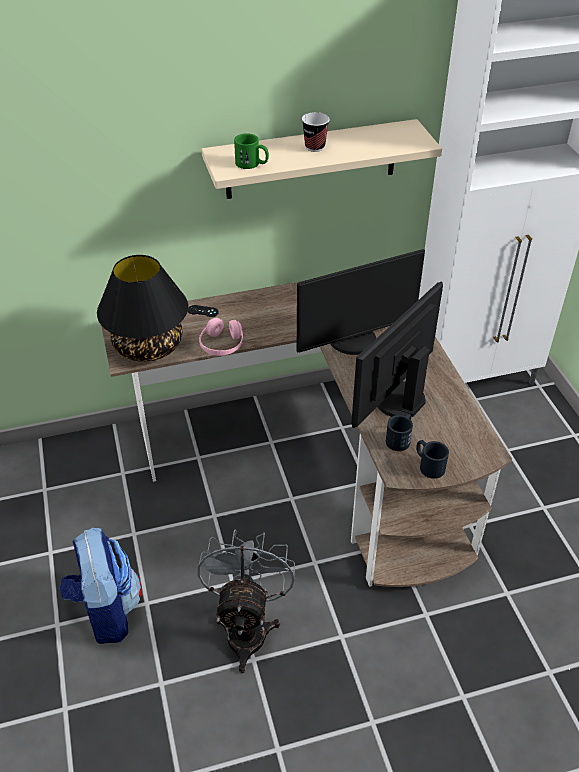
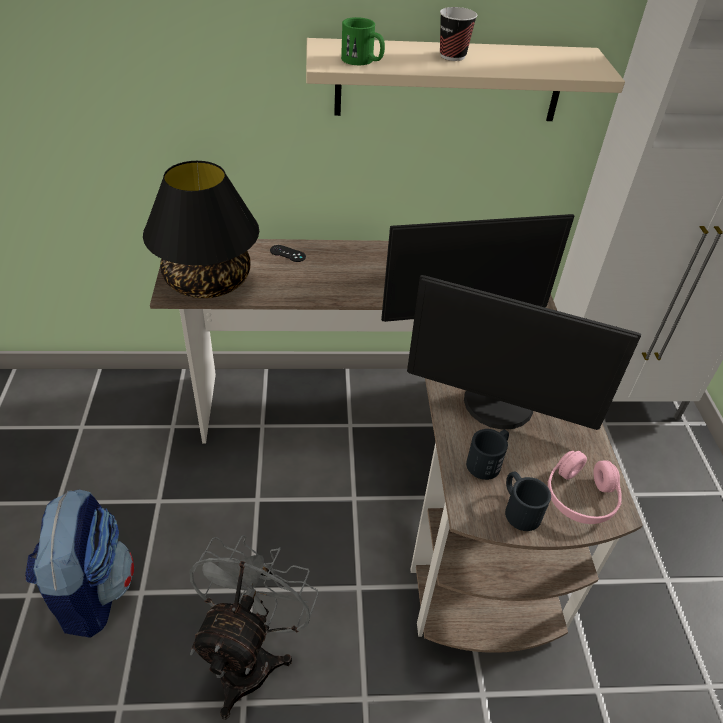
camera: 10 degrees right, 0 degrees up
pink headphones [199,318,243,356] -> pink headphones moved to [548,451,622,524]
monitor [351,281,443,428] -> monitor turned 120 degrees counterclockwise [407,275,641,430]

